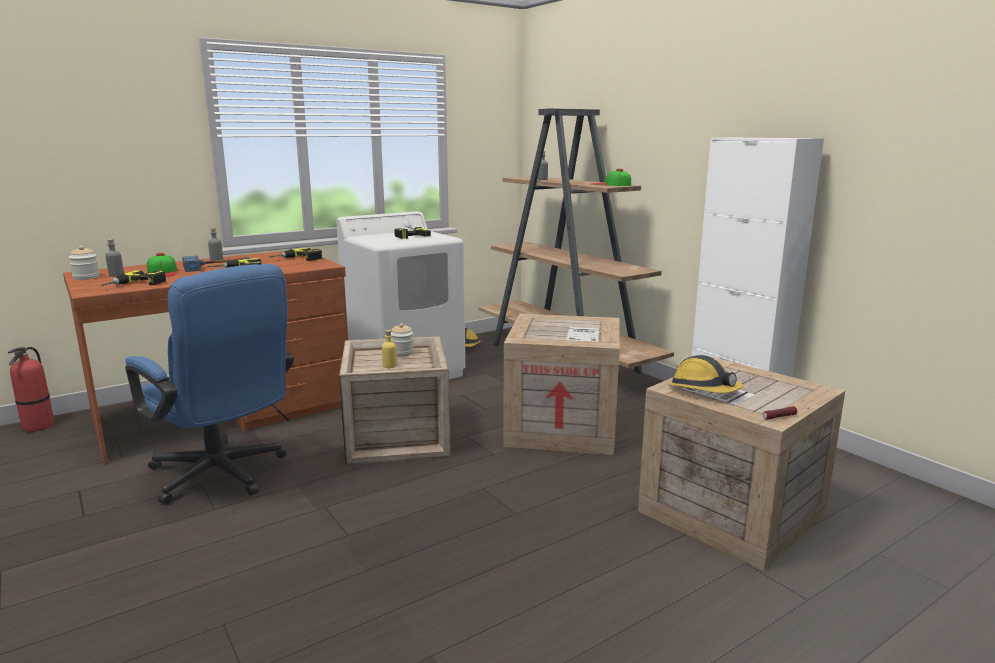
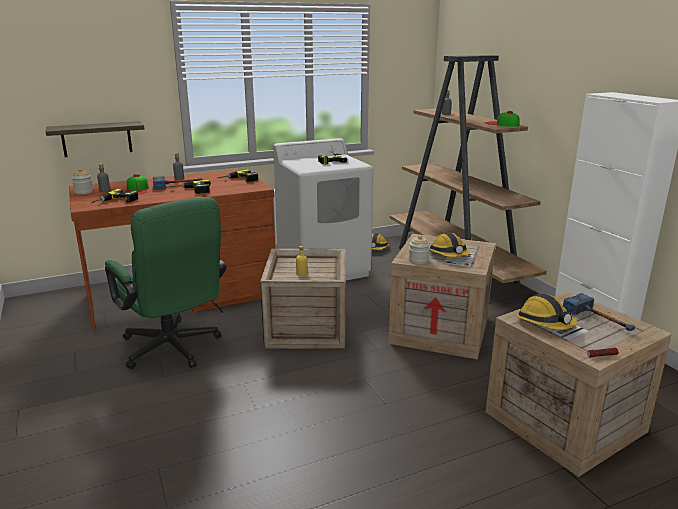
camera: 10 degrees right, 5 degrees up
fire extinguisher [8,347,54,432] -> none
blue office chair [125,264,294,504] -> green office chair [105,197,226,369]
jar [391,323,414,356] -> jar moved to [409,235,430,264]
none -> shelf [46,121,144,157]
none -> hard hat [429,232,470,257]
none -> hammer [563,293,635,331]

